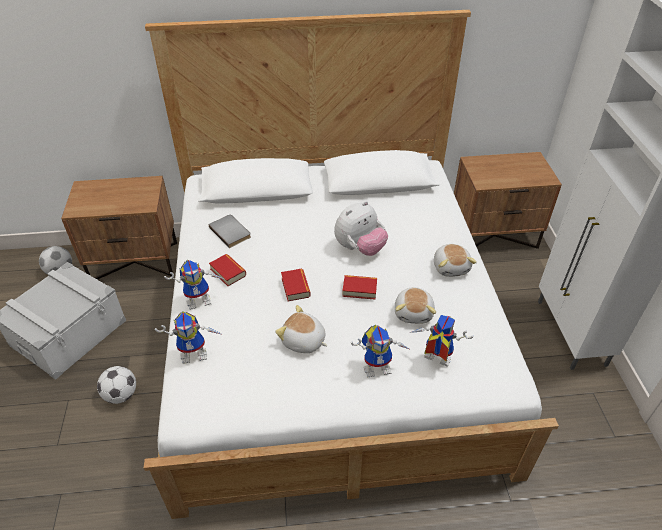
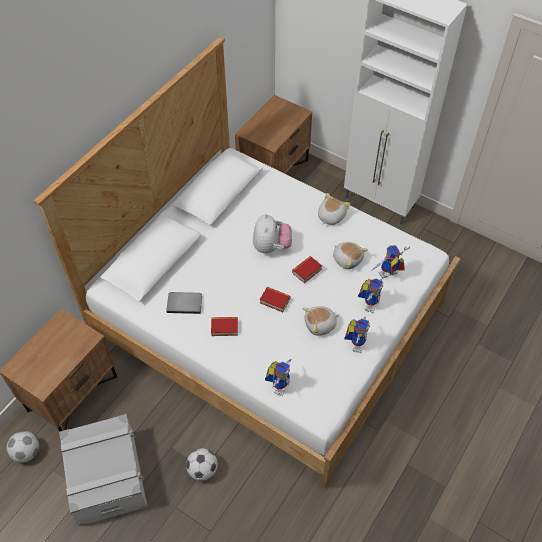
camera: 50 degrees left, 10 degrees up
toy robot [164,259,223,310] -> toy robot moved to [344,317,370,353]
plush toy [434,244,477,277] -> plush toy turned 90 degrees counterclockwise [318,193,350,225]

